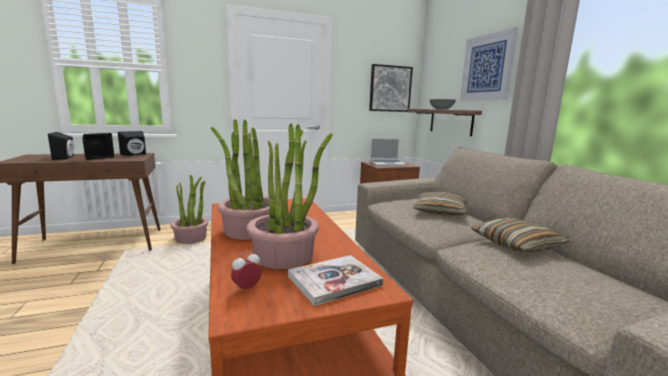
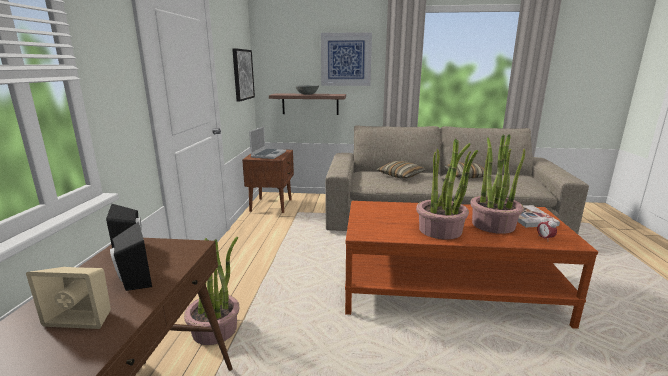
camera: 65 degrees left, 5 degrees up
black speaker [48,132,74,160] -> beige speaker [26,267,111,329]

